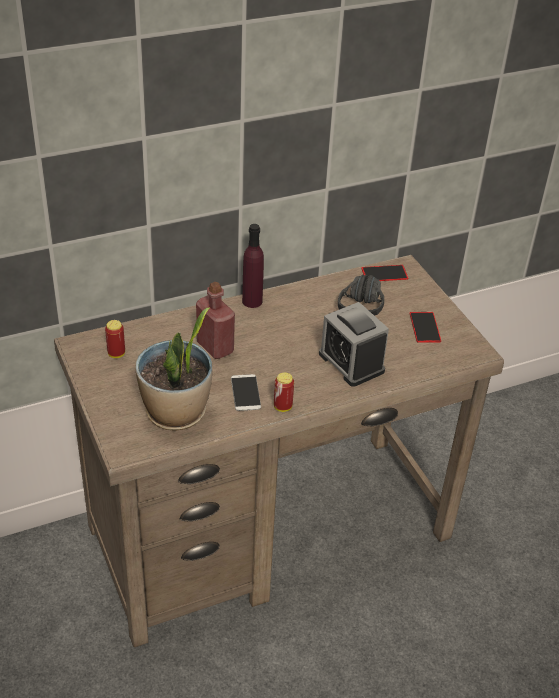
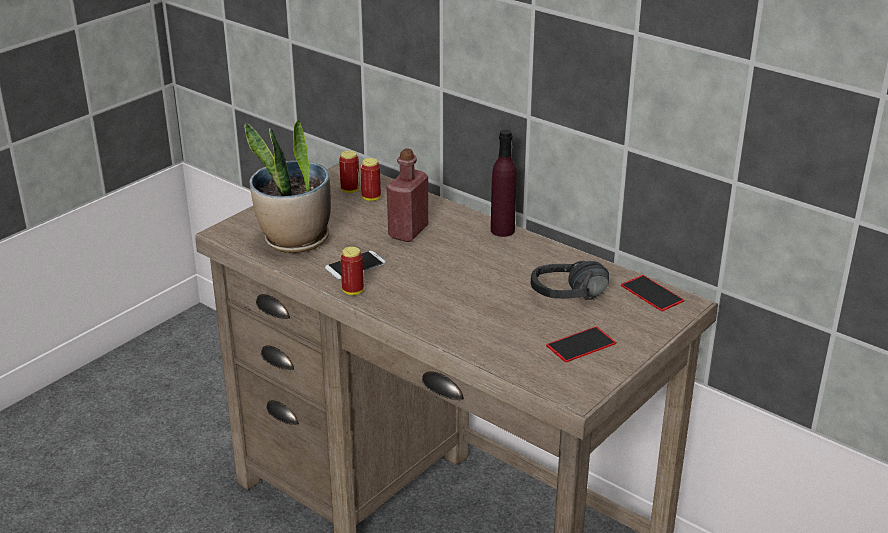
camera: 65 degrees right, 10 degrees down
alarm clock [319,302,389,387] -> none
none -> can [360,158,381,201]

